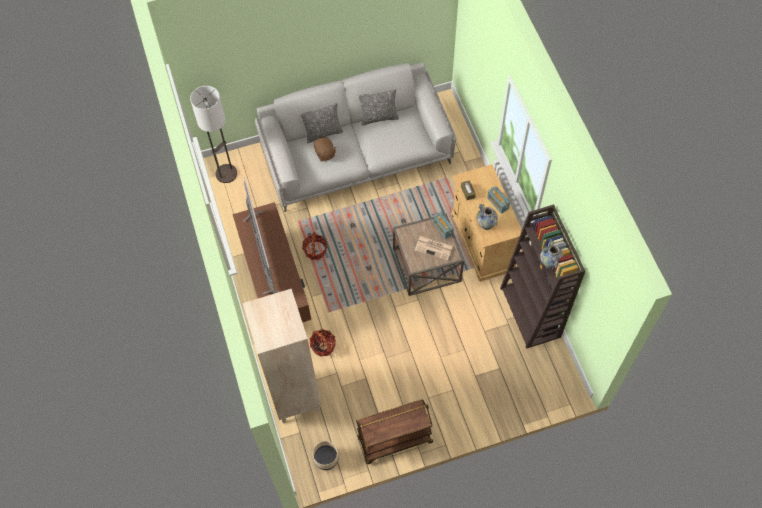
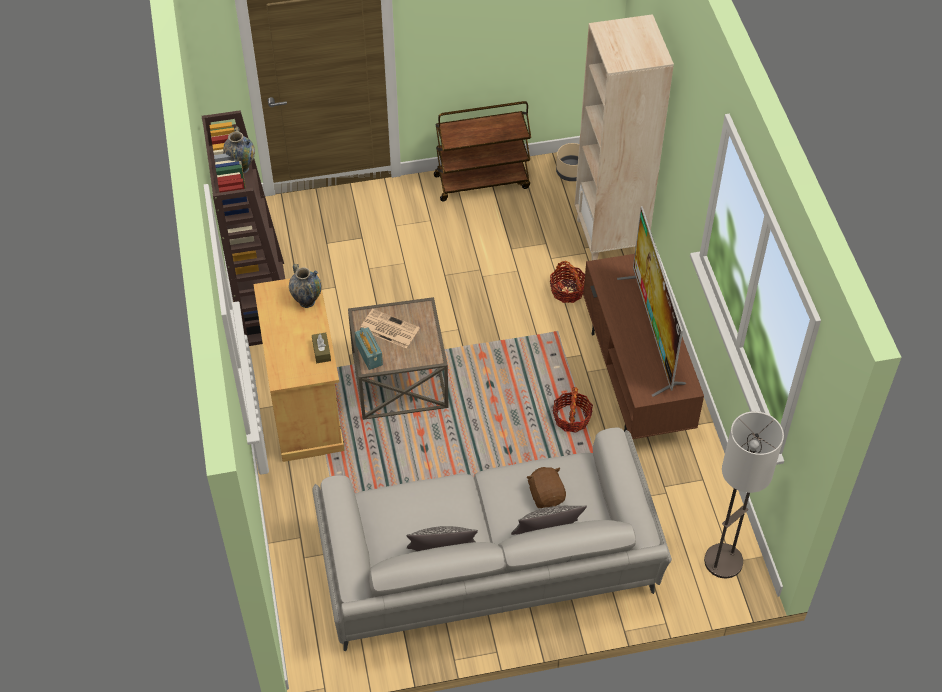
camera: 175 degrees left, 10 degrees down
radio [487,186,510,214] -> none

